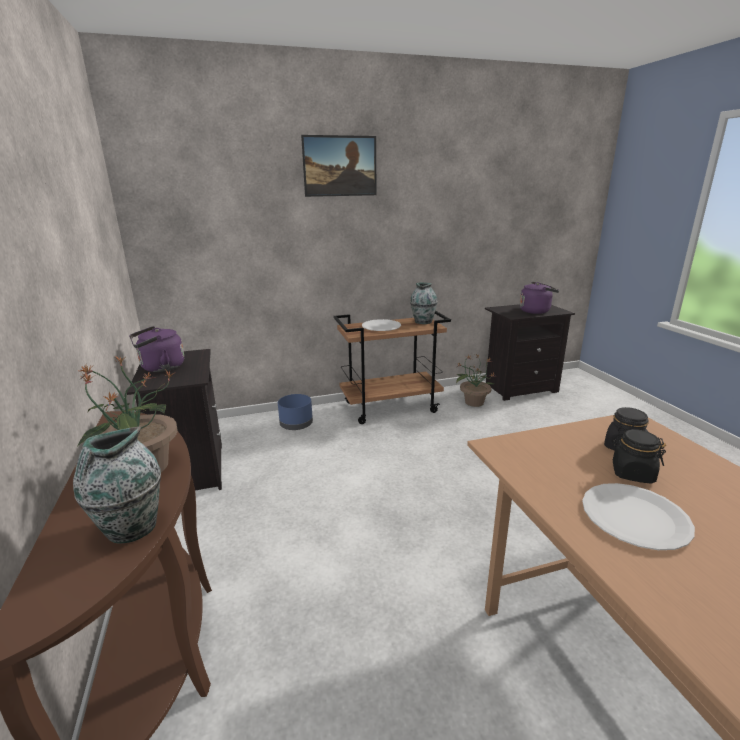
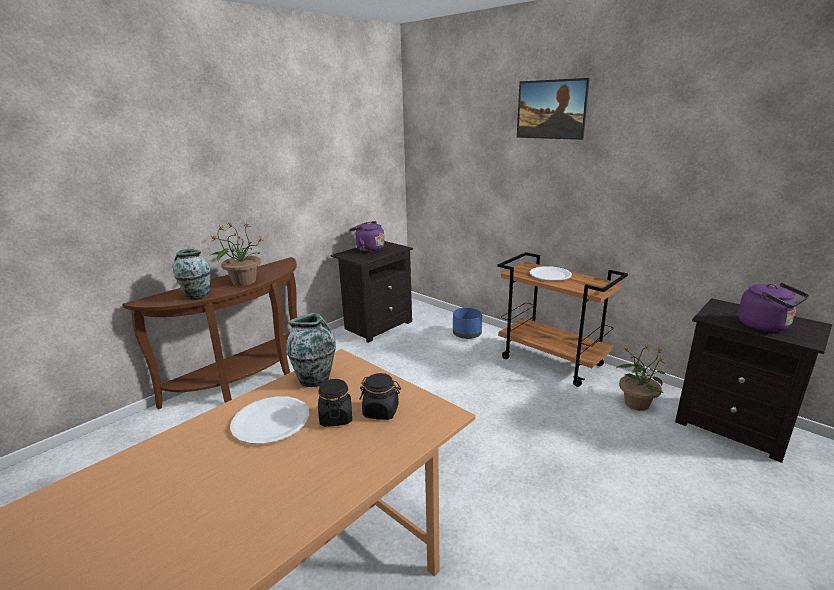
camera: 60 degrees right, 0 degrees up
vase [410,282,438,324] -> vase moved to [286,313,336,387]

